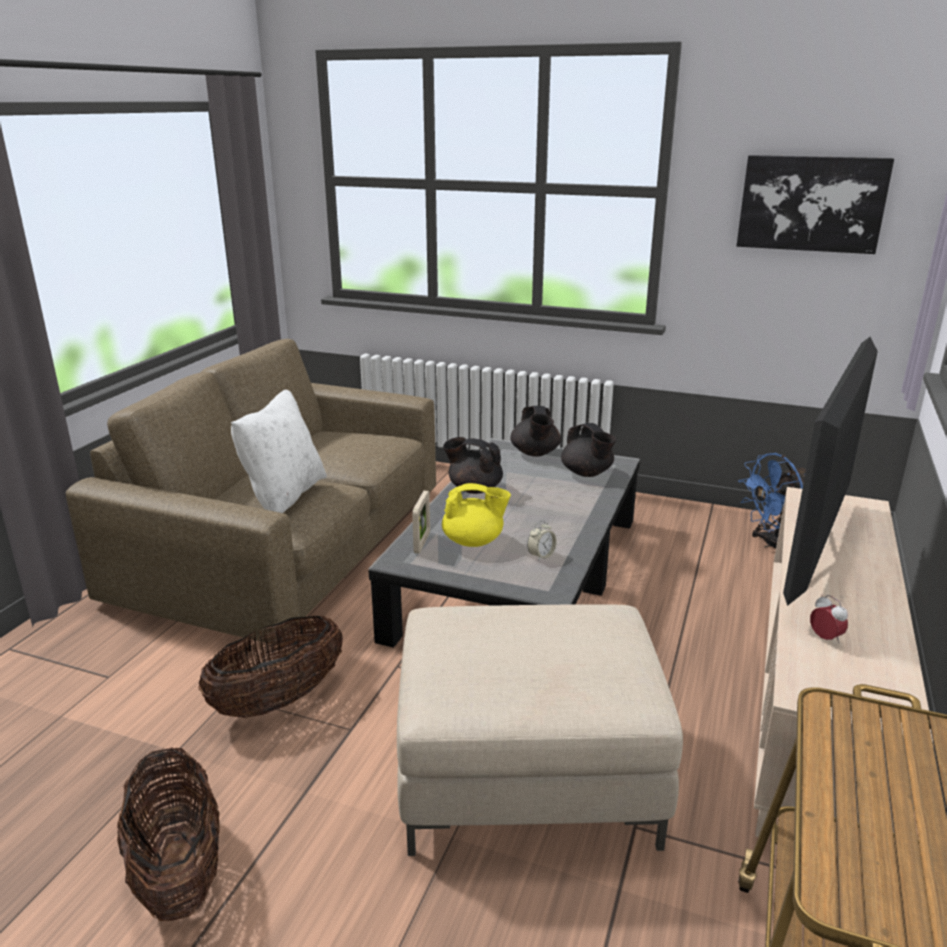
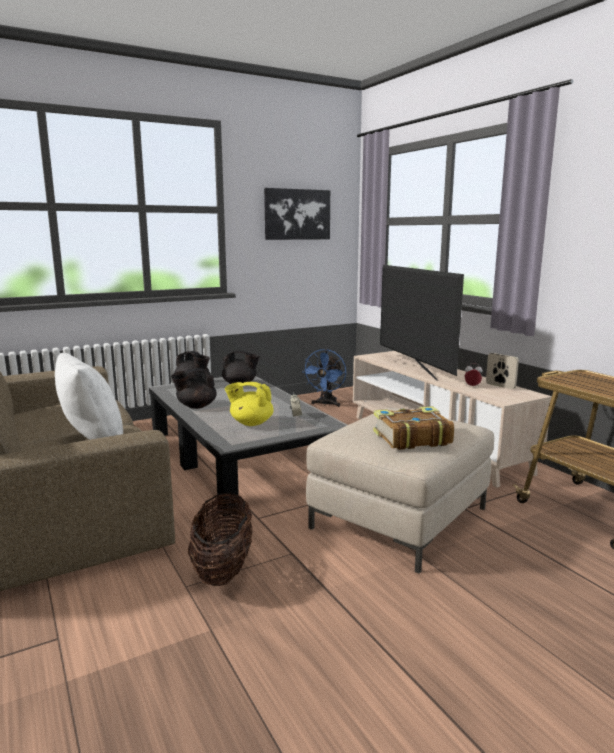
camera: 50 degrees left, 10 degrees down
basket [117,747,220,921] -> none
picture frame [412,491,430,554] -> picture frame moved to [486,353,519,389]
yellow teapot [442,483,511,547] -> yellow teapot turned 120 degrees counterclockwise [225,382,274,426]
none -> book [373,406,454,450]

